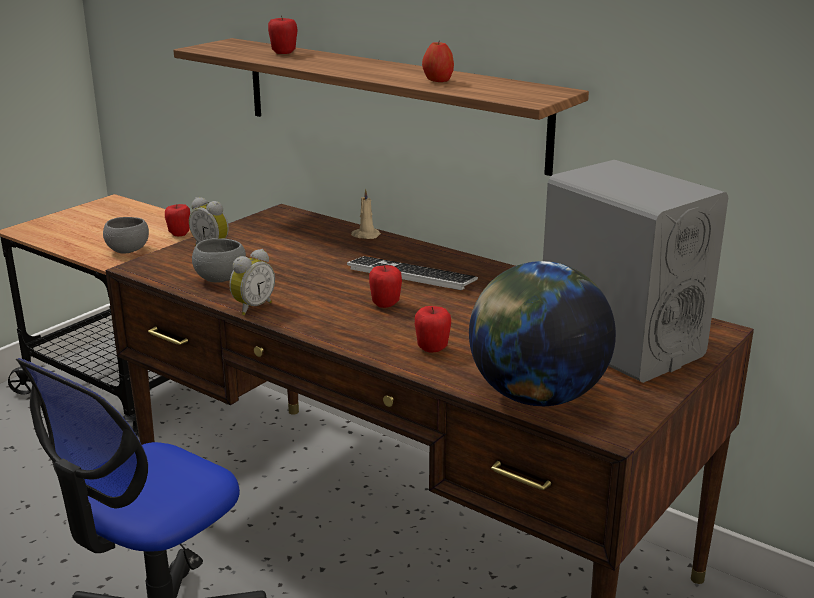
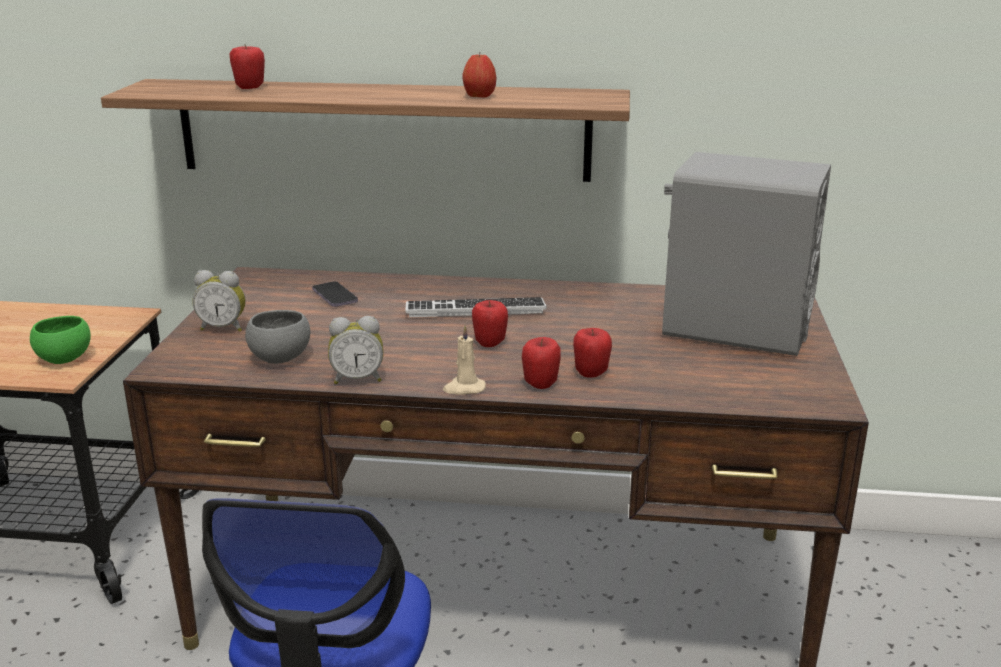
camera: 30 degrees left, 0 degrees up
grey bowl [103,217,149,254] -> green bowl [30,316,91,364]
apple [165,204,190,236] -> apple moved to [522,337,561,389]
alarm clock [229,249,275,315] -> alarm clock turned 75 degrees clockwise [328,316,383,384]
beige candle [351,189,381,239] -> beige candle moved to [443,325,486,395]
globe [469,261,616,406] -> none
none -> phone [312,281,358,307]

